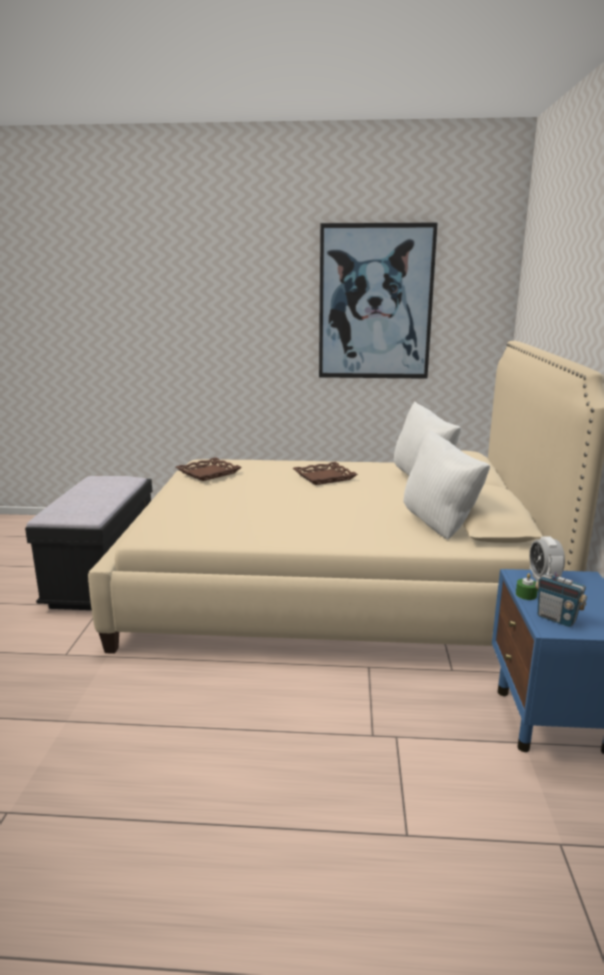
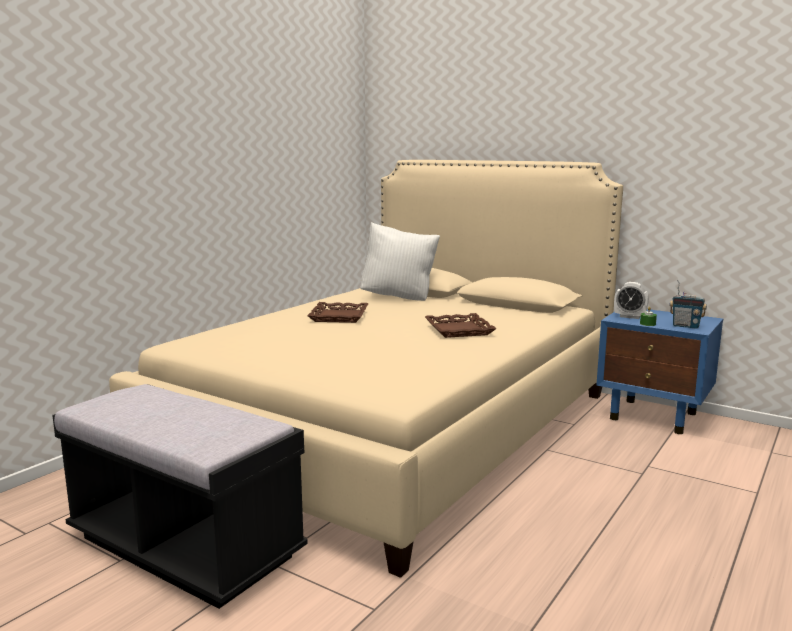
camera: 60 degrees left, 5 degrees down
brown tray [176,457,242,481] -> brown tray moved to [425,313,497,338]
picture [319,223,438,379] -> none
white pillow [403,429,490,539] -> none
radio [535,554,587,627] -> radio turned 45 degrees clockwise [669,280,707,329]

